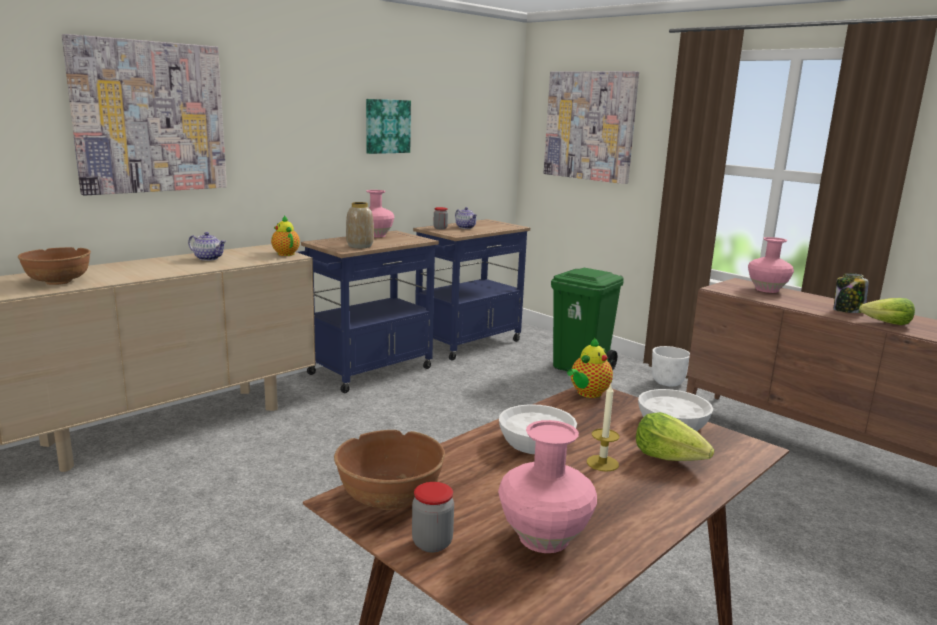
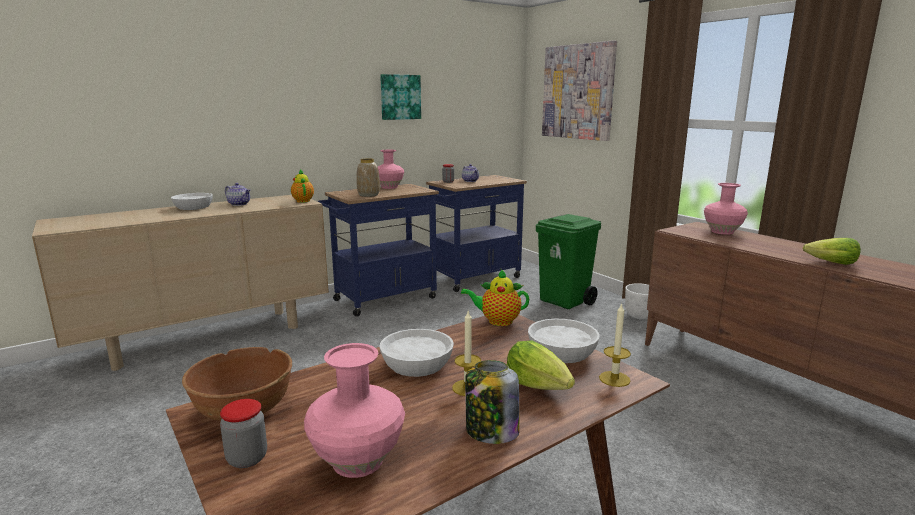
camera: 10 degrees right, 0 degrees up
brown bowl [18,247,91,285] -> none
picture [62,34,227,196] -> none
teapot [567,338,613,398] -> teapot turned 45 degrees clockwise [461,269,529,326]
jar [834,273,868,313] -> jar moved to [465,360,519,444]
none -> white bowl [171,193,213,210]
none -> candle [599,303,631,387]

